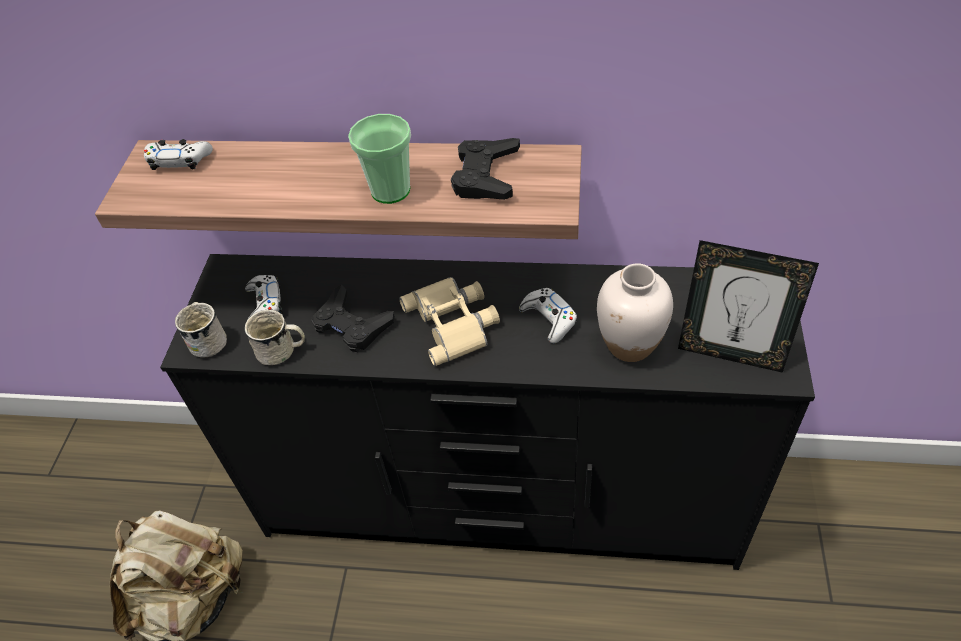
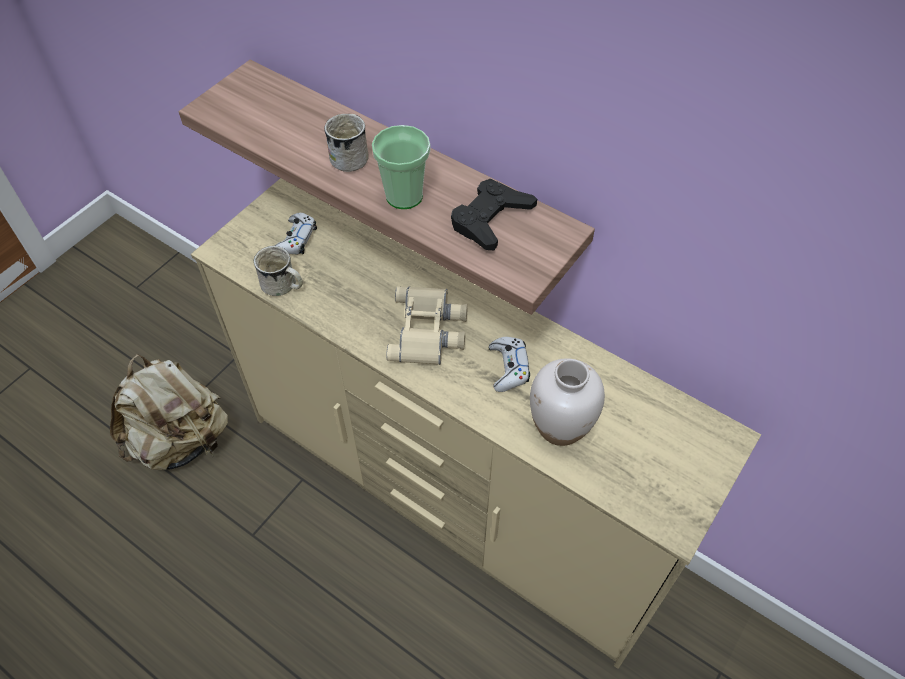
camera: 25 degrees right, 5 degrees up
white game controller [144,139,213,170] -> none
black dresser [160,254,815,570] -> beige dresser [191,178,761,669]
white mug [175,302,227,358] -> white mug moved to [324,114,369,172]
black game controller [311,285,395,352] -> none
picture frame [678,240,819,373] -> none

